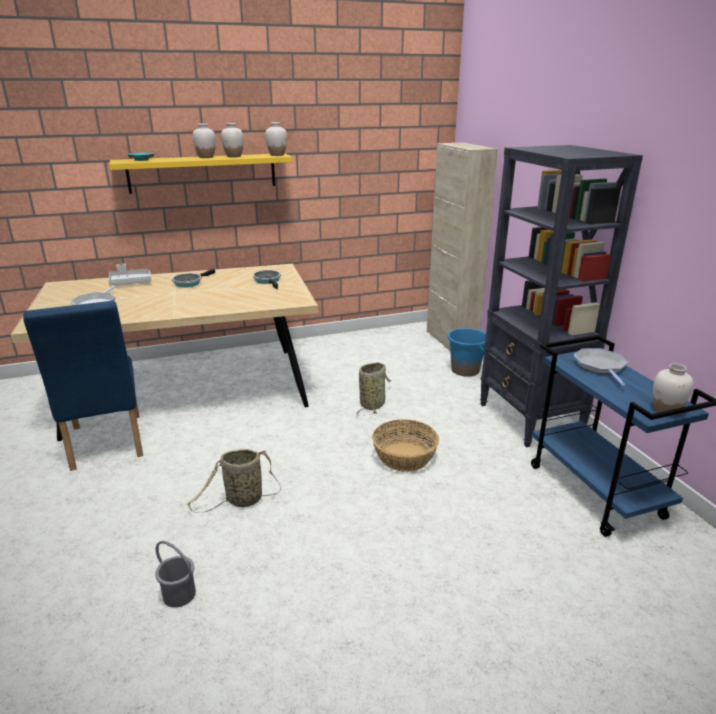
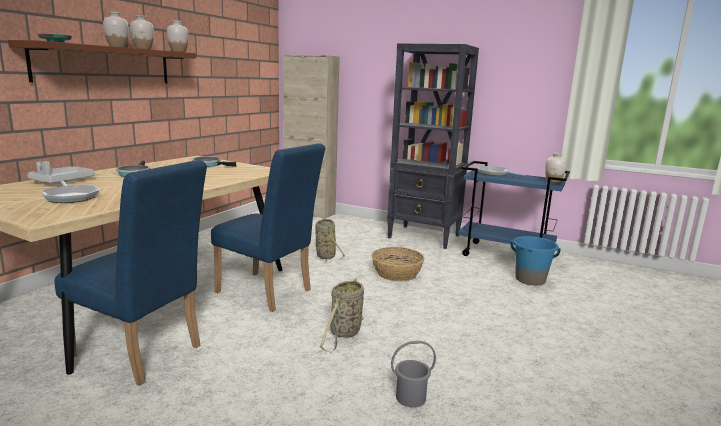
camera: 45 degrees left, 10 degrees down
yellow shelf [109,153,292,194] -> brown shelf [8,40,196,83]
blue bucket [447,328,486,377] -> blue bucket moved to [511,236,561,285]
none -> blue chair [211,143,325,312]

